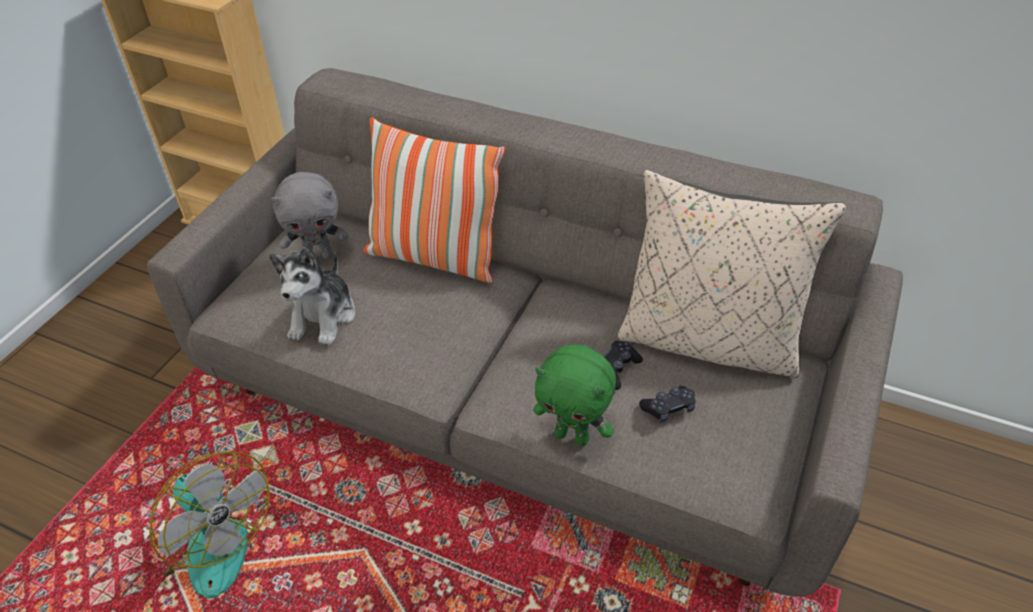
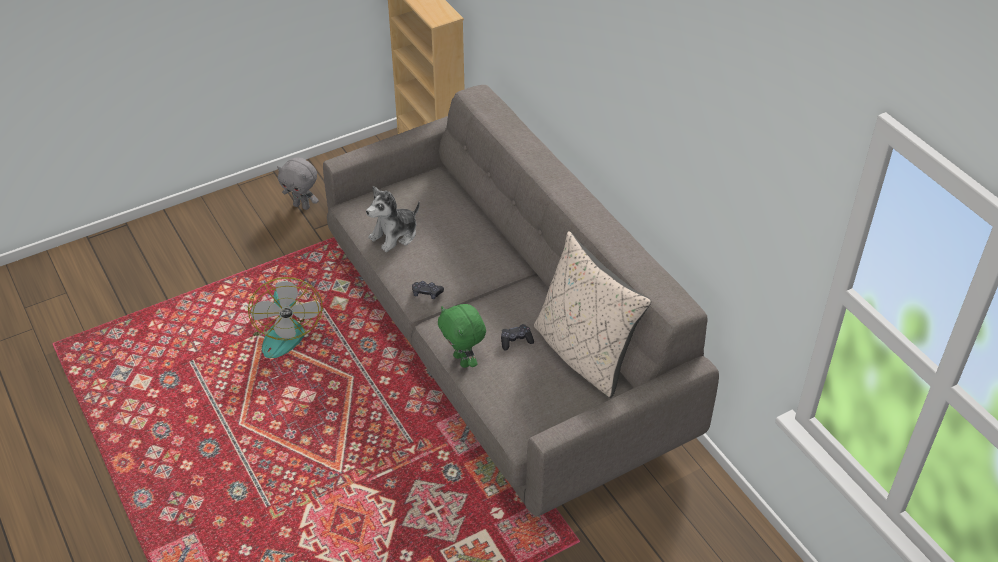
camera: 35 degrees right, 0 degrees up
grey plush toy [271,172,349,259] -> grey plush toy moved to [277,158,319,210]
pillow [364,117,506,283] -> none
black game controller [639,386,696,422] -> black game controller moved to [412,281,444,299]

